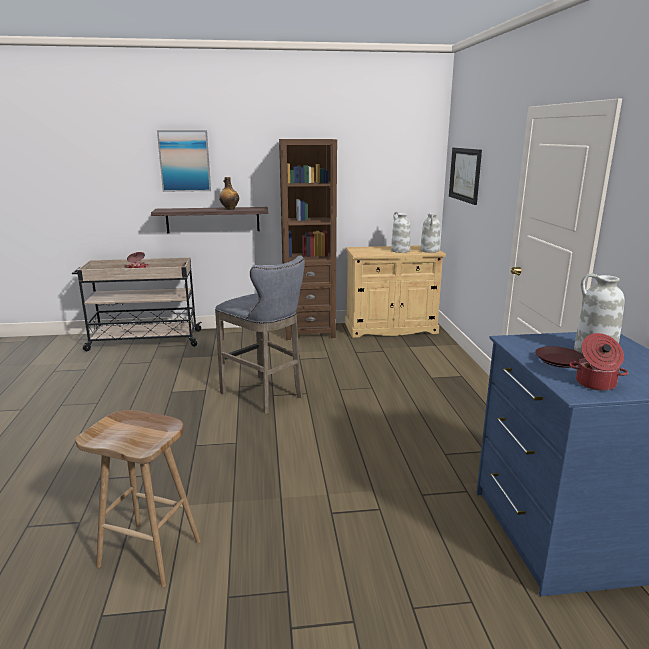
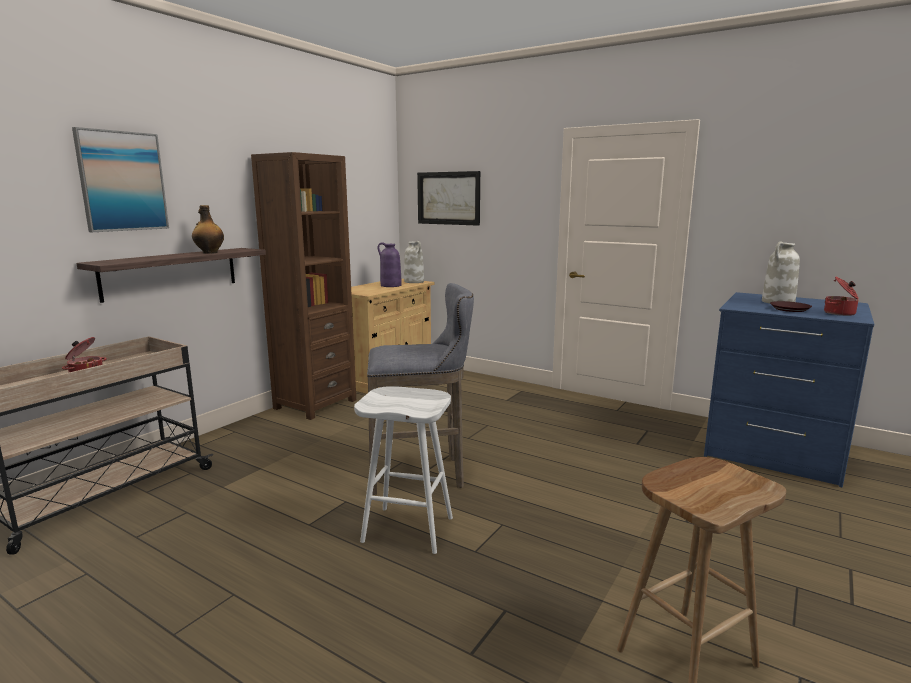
camera: 50 degrees left, 5 degrees down
white vase [391,212,410,253] -> purple vase [378,242,402,287]
none -> white stool [354,386,453,554]

